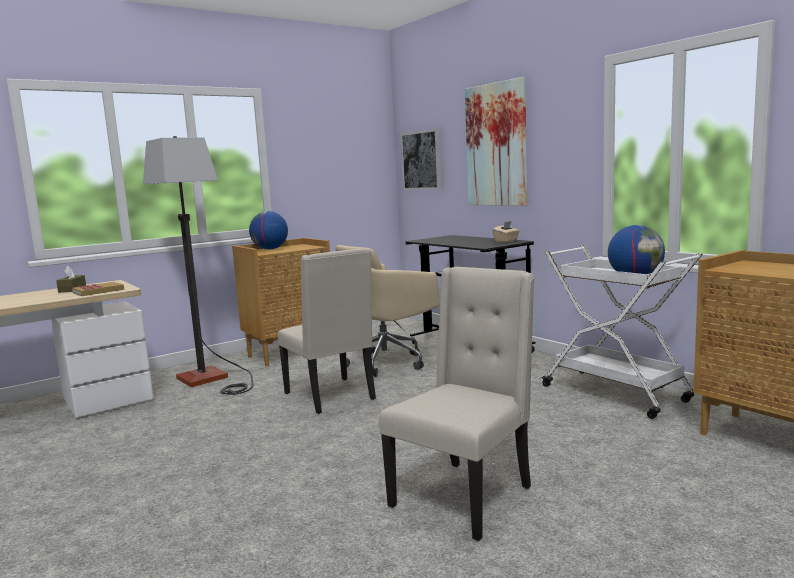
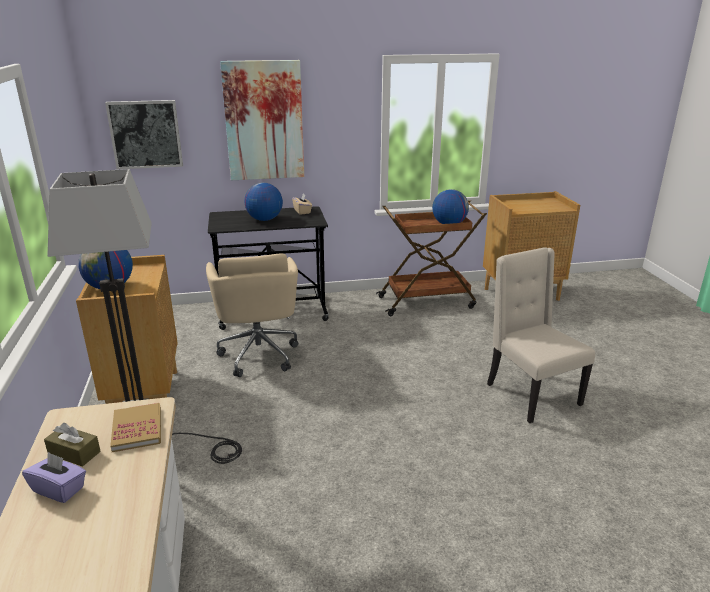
camera: 65 degrees left, 15 degrees up
beige chair [277,248,376,414] -> none
white cart [540,245,703,419] -> brown cart [376,200,487,316]
none -> purple tissue box [22,452,86,503]
none -> globe [244,182,283,221]

